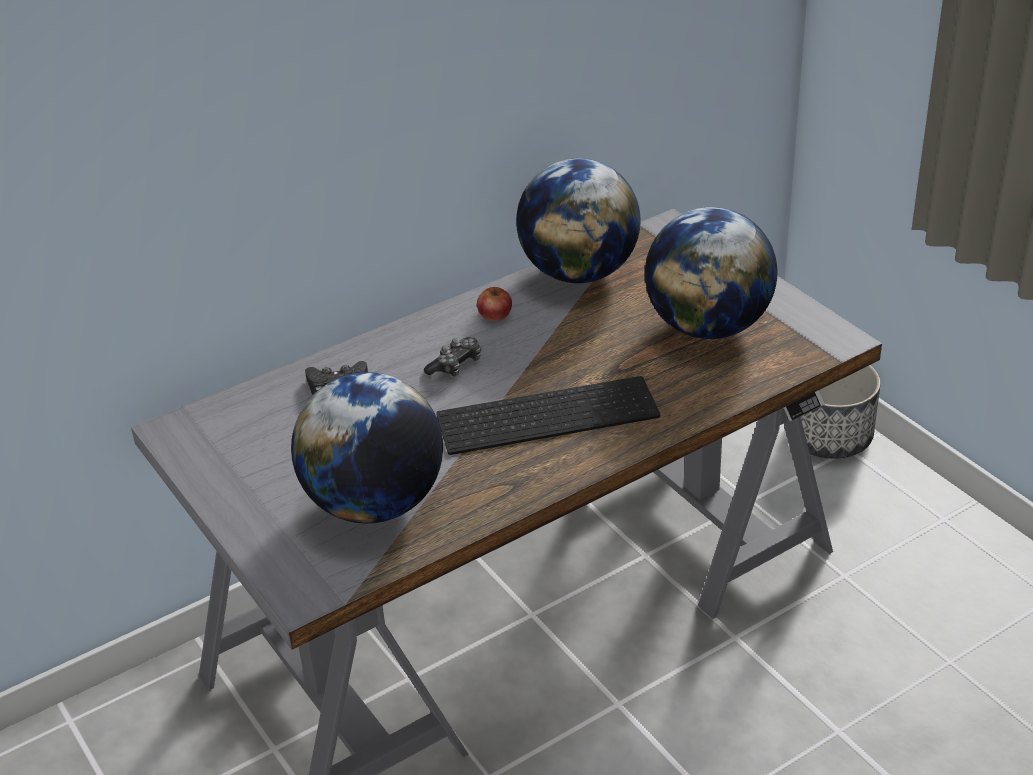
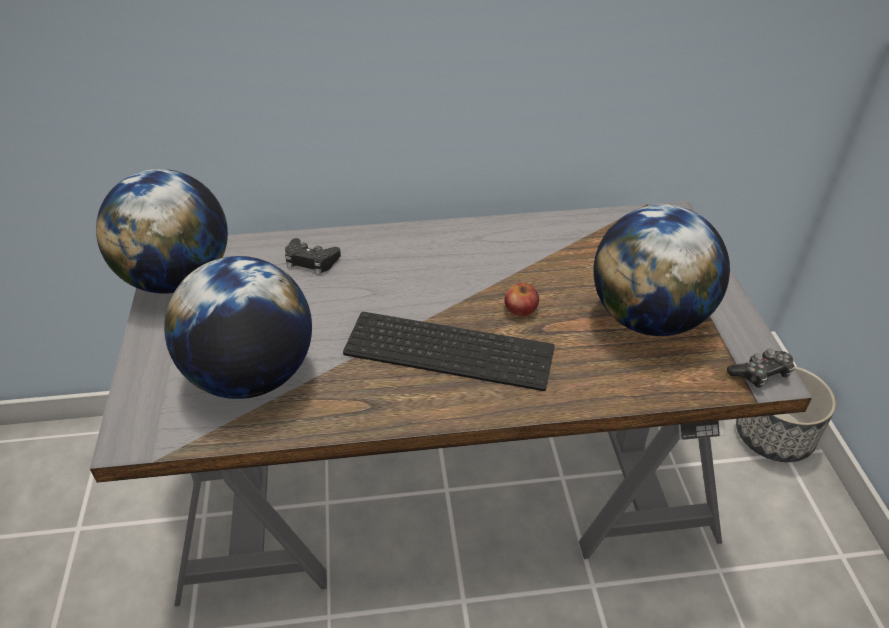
camera: 25 degrees right, 5 degrees up
game controller [424,337,481,377] -> game controller moved to [727,349,795,388]
apple [477,287,512,321] -> apple moved to [504,283,539,317]
globe [516,158,641,283] -> globe moved to [96,169,228,294]

